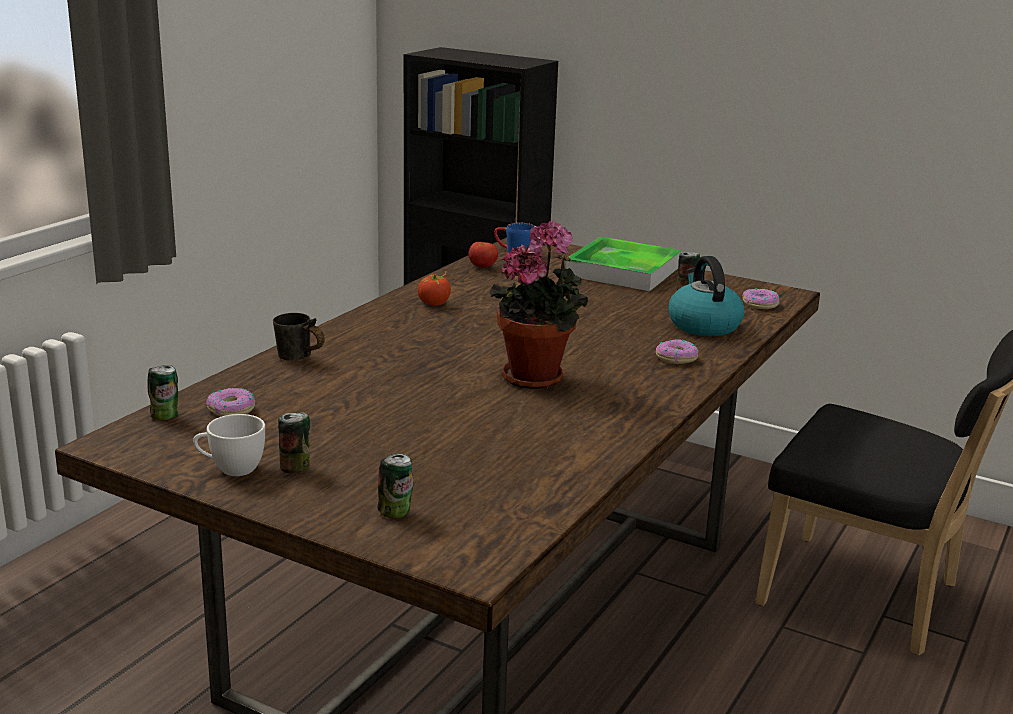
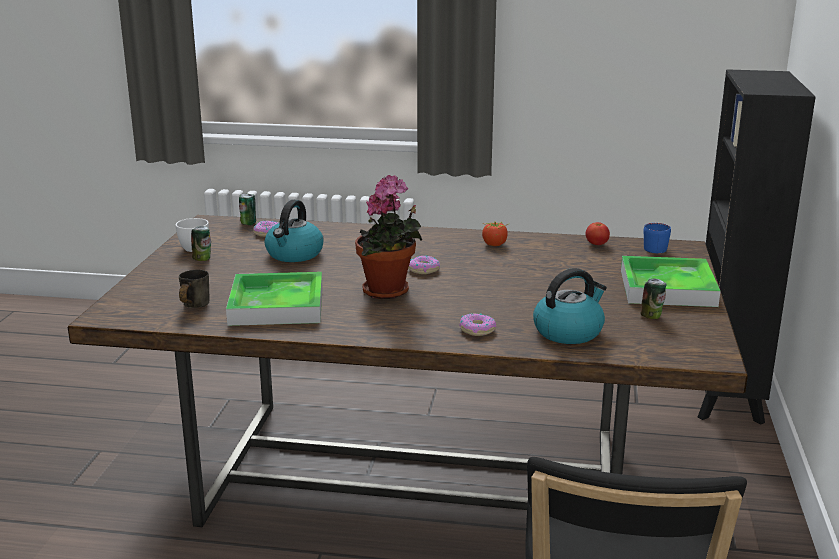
camera: 70 degrees right, 0 degrees up
grey mug [273,313,325,361] -> grey mug moved to [179,270,209,308]
can [377,453,413,518] -> none
donut [742,288,779,309] -> donut moved to [409,256,440,274]
none -> tray [226,272,322,326]
none -> kettle [265,200,323,262]

